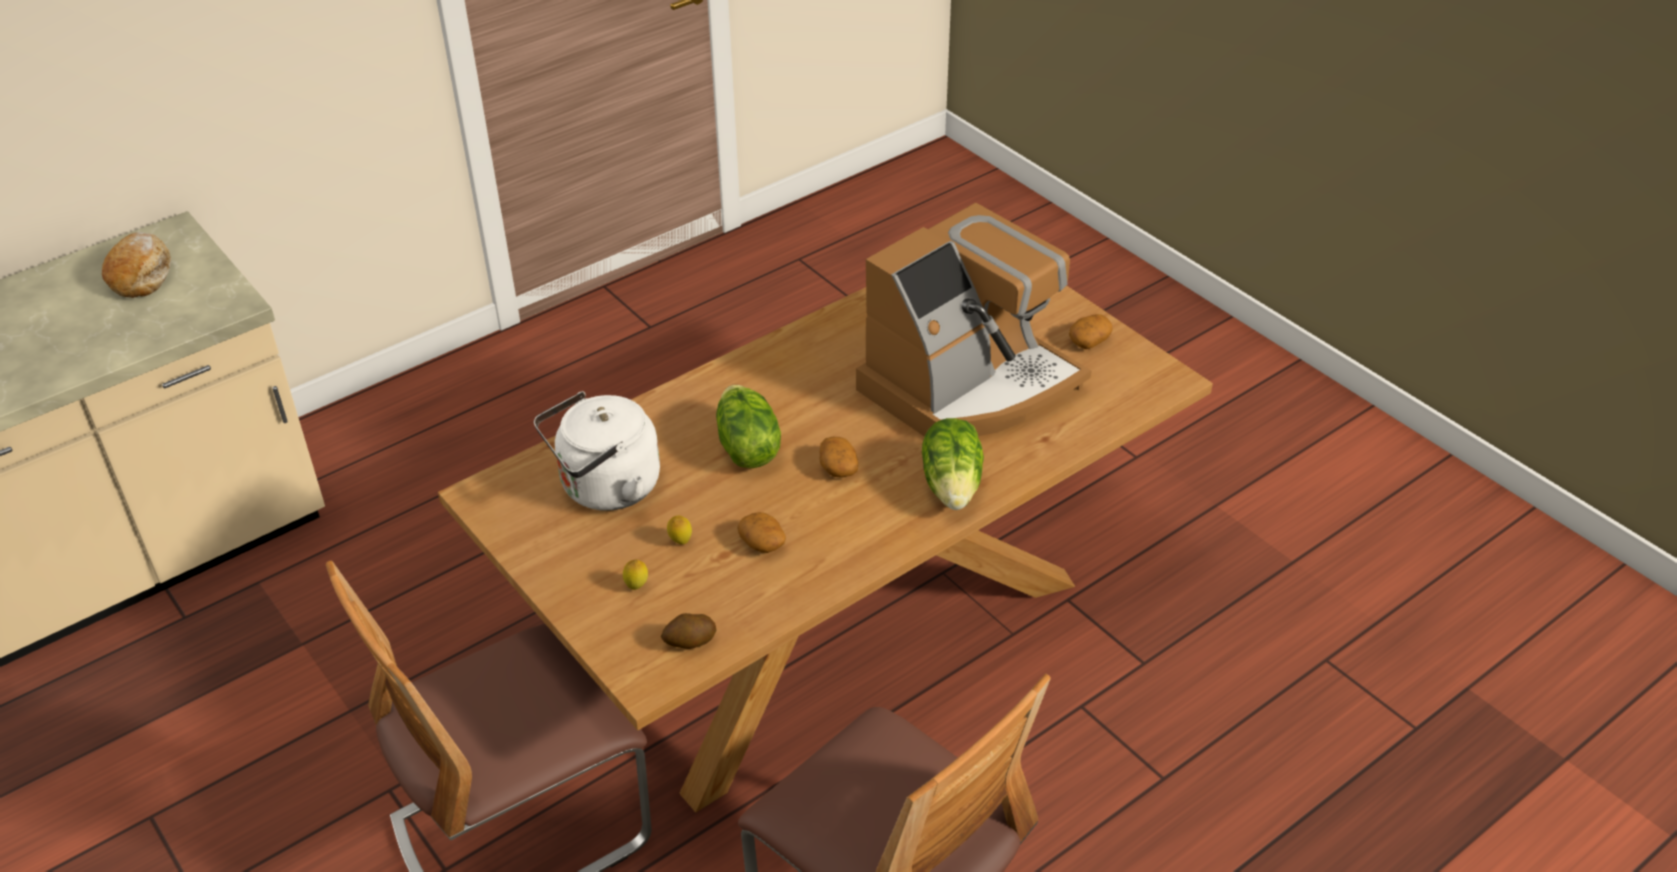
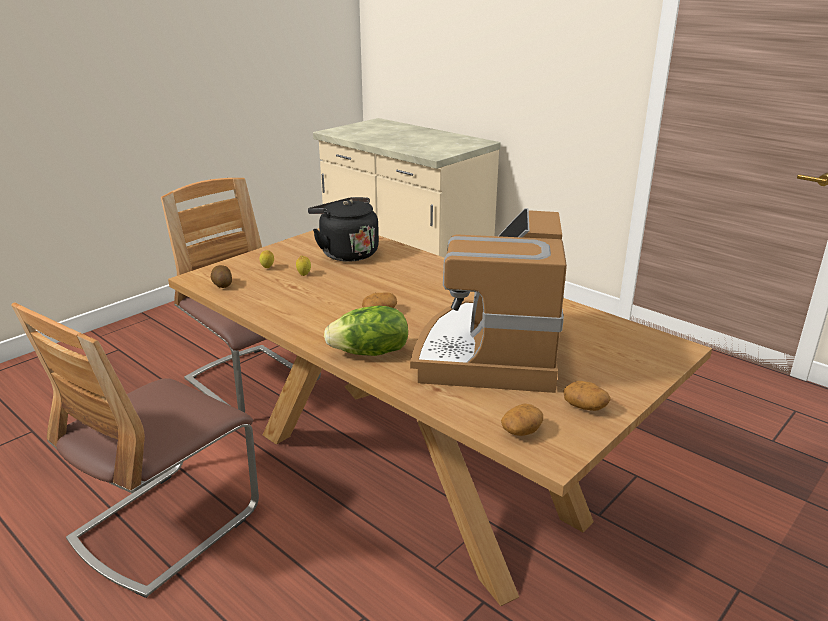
camera: 80 degrees right, 15 degrees down
bread [102,232,171,298] -> none
white kettle [534,391,660,511] -> black kettle [308,197,379,262]
lettuce [716,385,781,468] -> none
potato [737,512,786,553] -> potato moved to [501,403,543,436]
coffee machine [856,203,1092,437] -> coffee machine turned 60 degrees clockwise [410,208,567,393]

